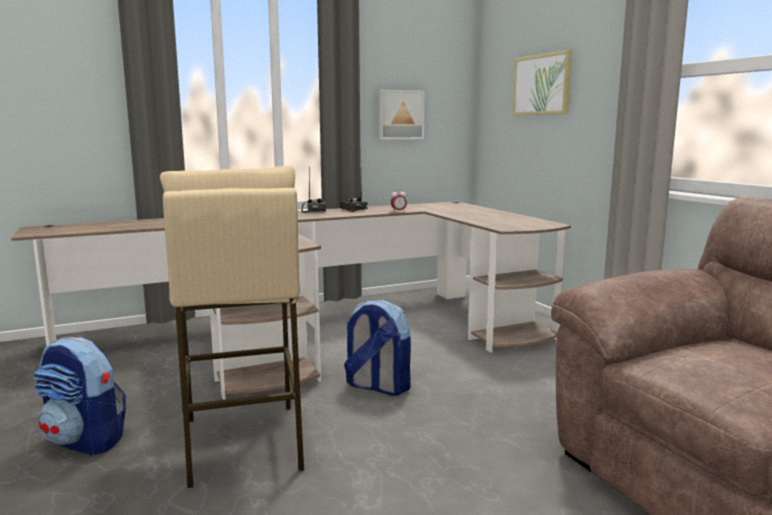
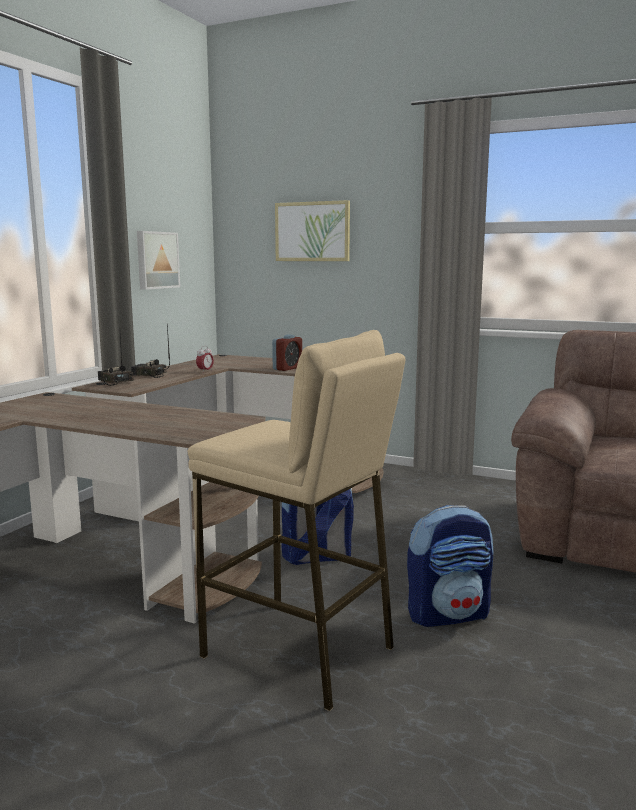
camera: 40 degrees left, 0 degrees up
backpack [33,337,126,456] -> backpack moved to [407,505,493,627]
none -> alarm clock [272,334,302,371]

